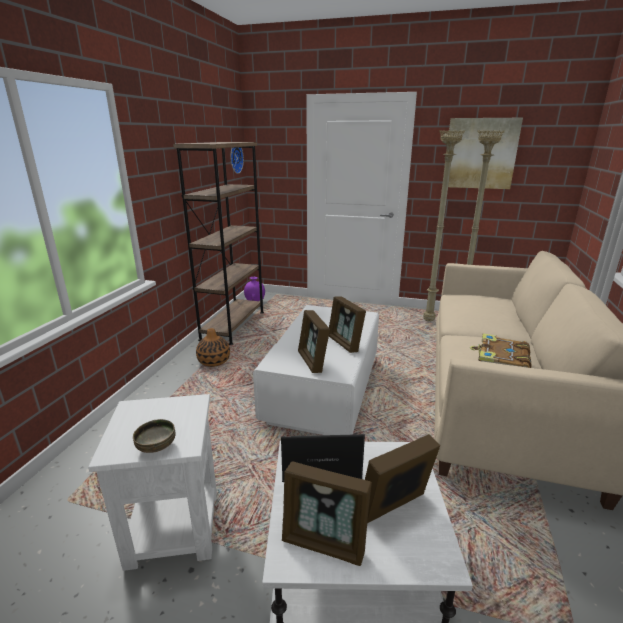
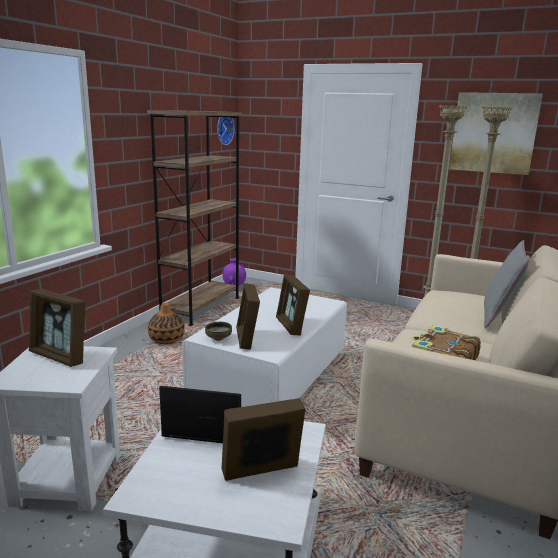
camera: 10 degrees right, 5 degrees down
bowl [133,419,176,453] -> bowl moved to [205,322,232,341]
picture frame [282,461,372,566] -> picture frame moved to [29,289,86,367]
none -> grey pillow [484,240,530,328]

